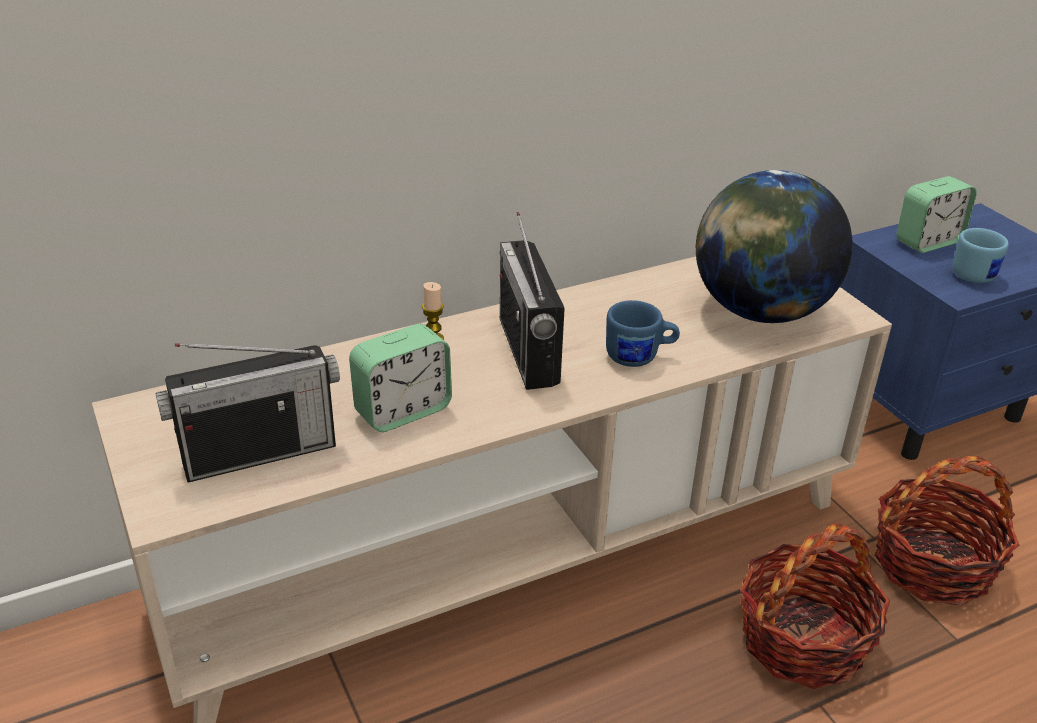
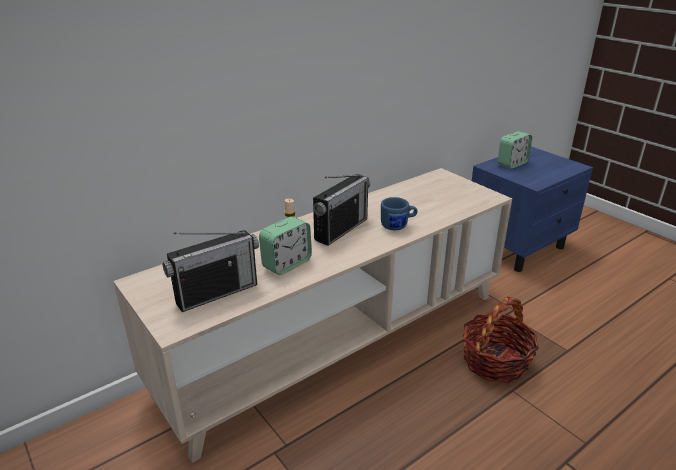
camera: 10 degrees left, 5 degrees down
radio [500,212,565,390] -> radio turned 120 degrees counterclockwise [313,174,370,246]
globe [696,170,853,323] -> none
basket [875,456,1019,606] -> none
blue mug [953,228,1009,283] -> none

